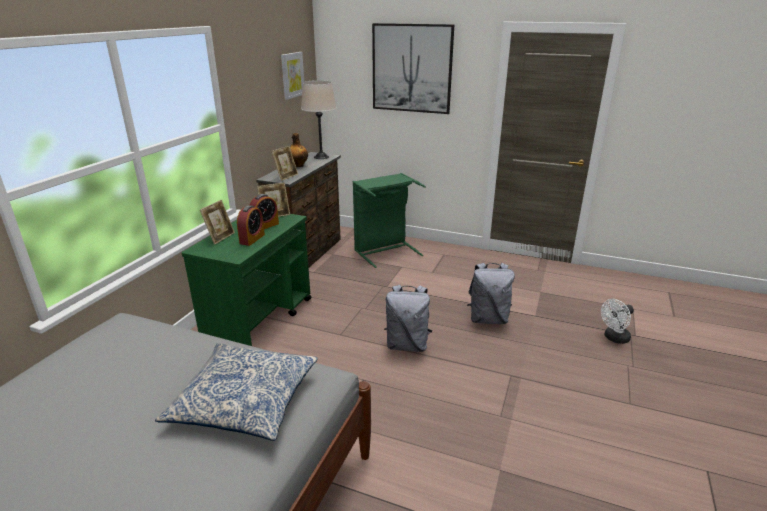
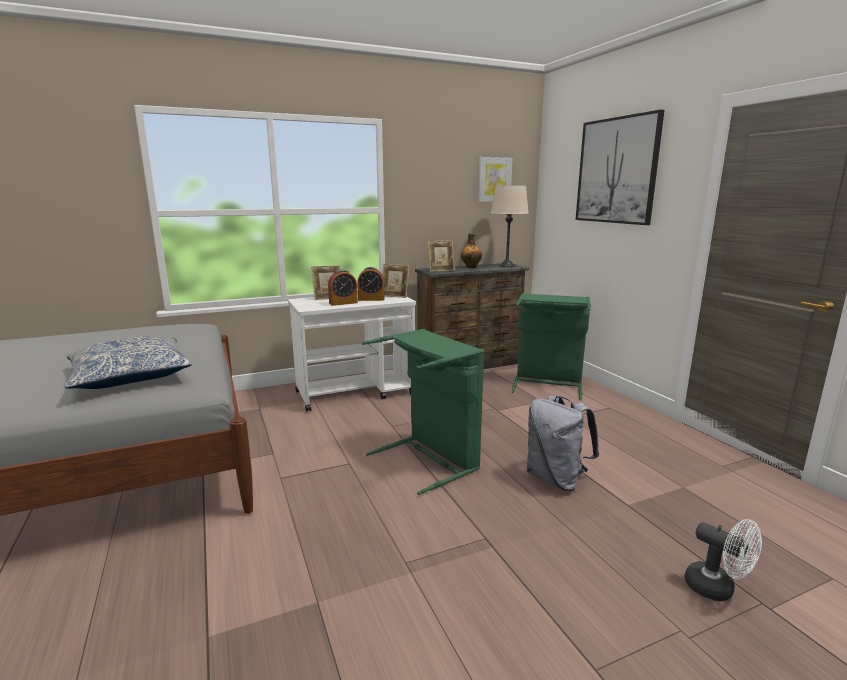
camera: 45 degrees right, 10 degrees down
green cart [181,214,312,346] -> white cart [288,297,416,412]
grey backpack [384,285,432,352] -> green laundry basket [362,329,484,495]
white fan [601,299,634,344] -> white fan turned 150 degrees counterclockwise [685,519,762,601]

